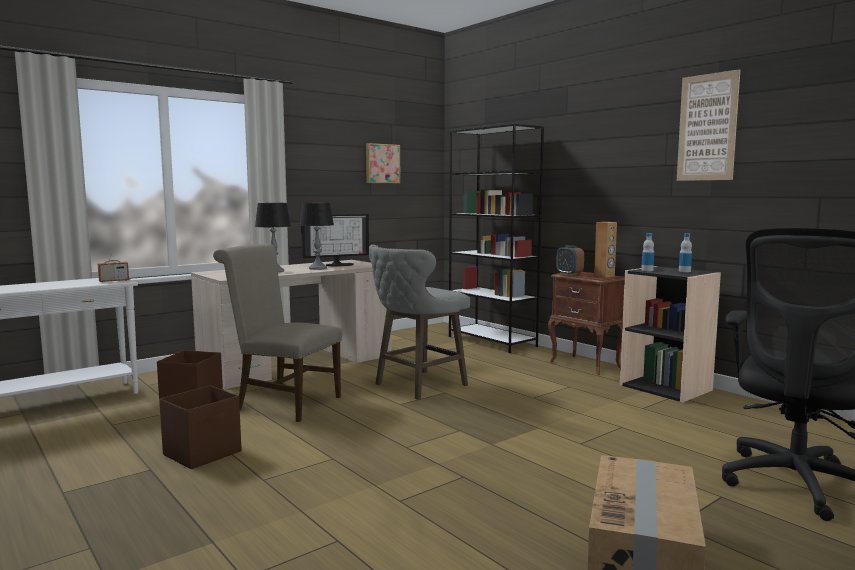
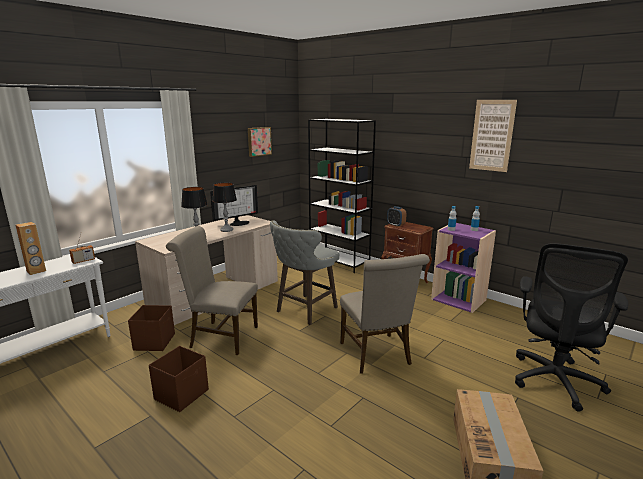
camera: 10 degrees left, 10 degrees up
brown speaker [594,222,617,278] -> brown speaker moved to [16,222,46,275]
black bookcase [620,266,721,402] -> purple bookcase [431,223,496,313]
none -> beige chair [340,254,430,374]

